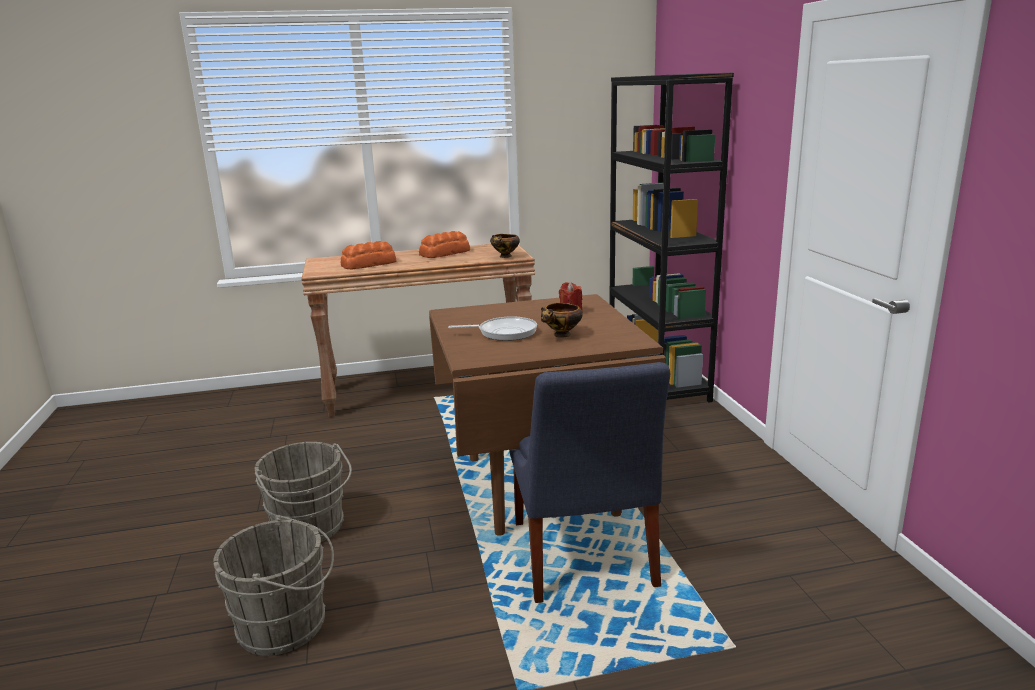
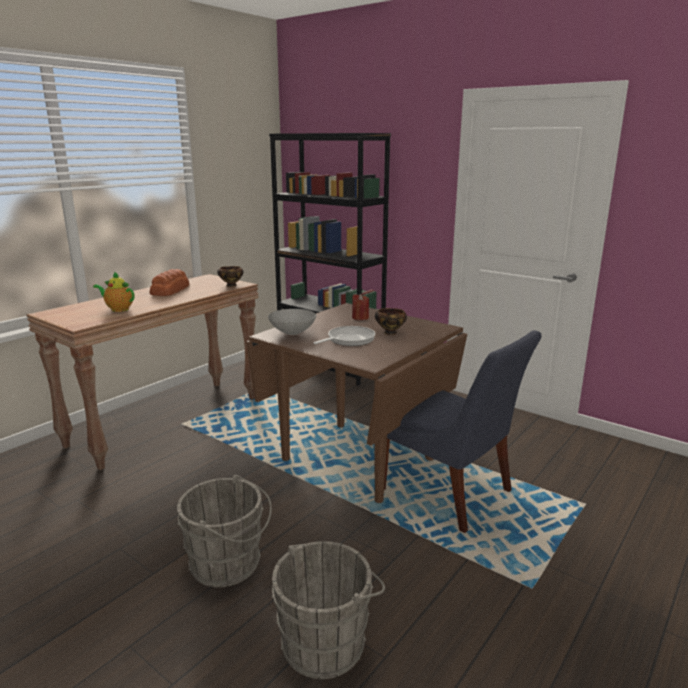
camera: 40 degrees left, 0 degrees up
bread [341,241,396,270] -> teapot [93,271,135,312]
none -> grey bowl [268,309,316,335]

